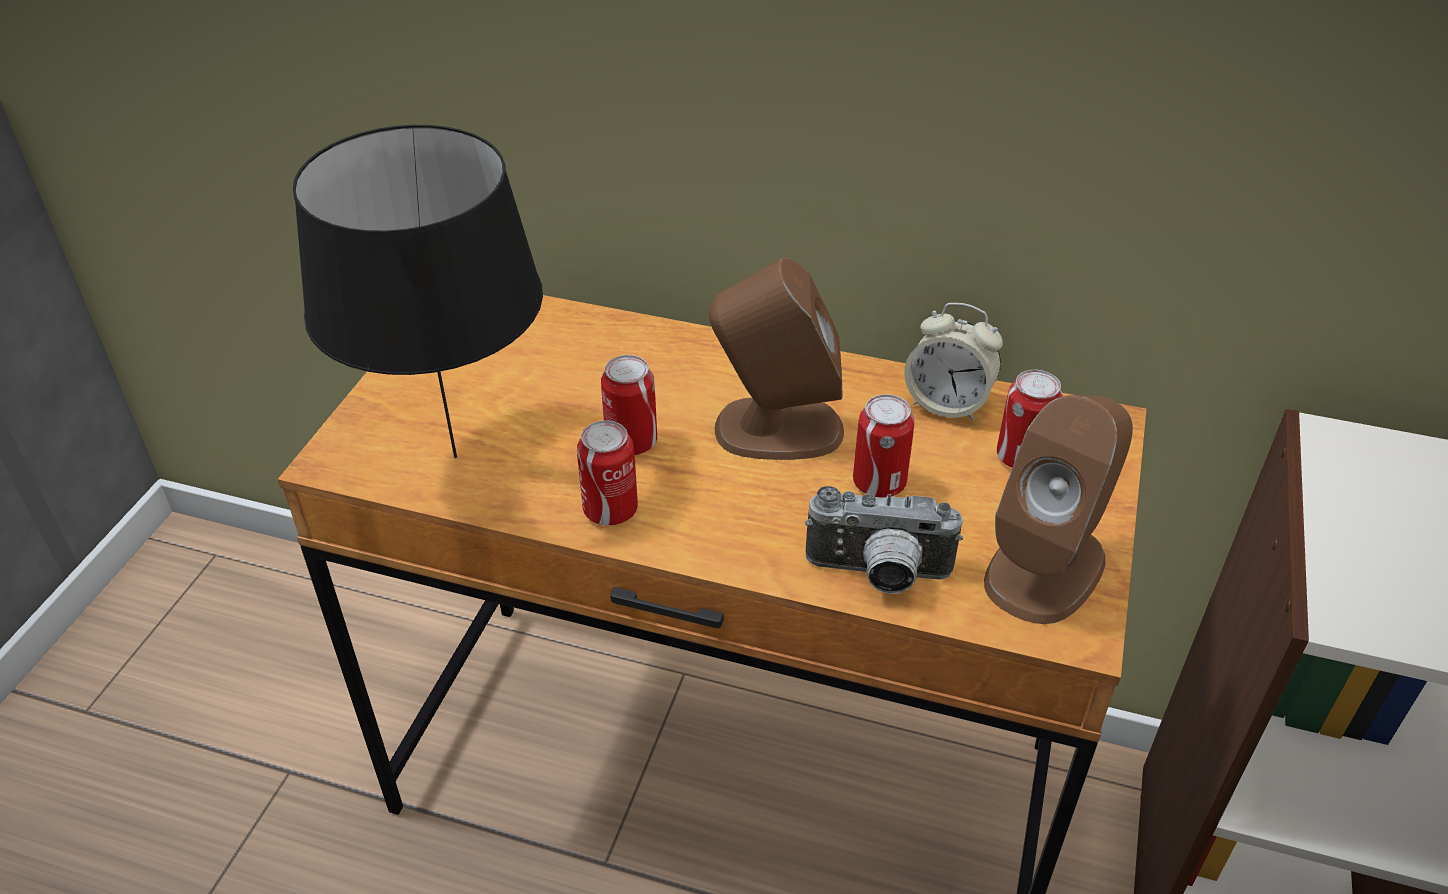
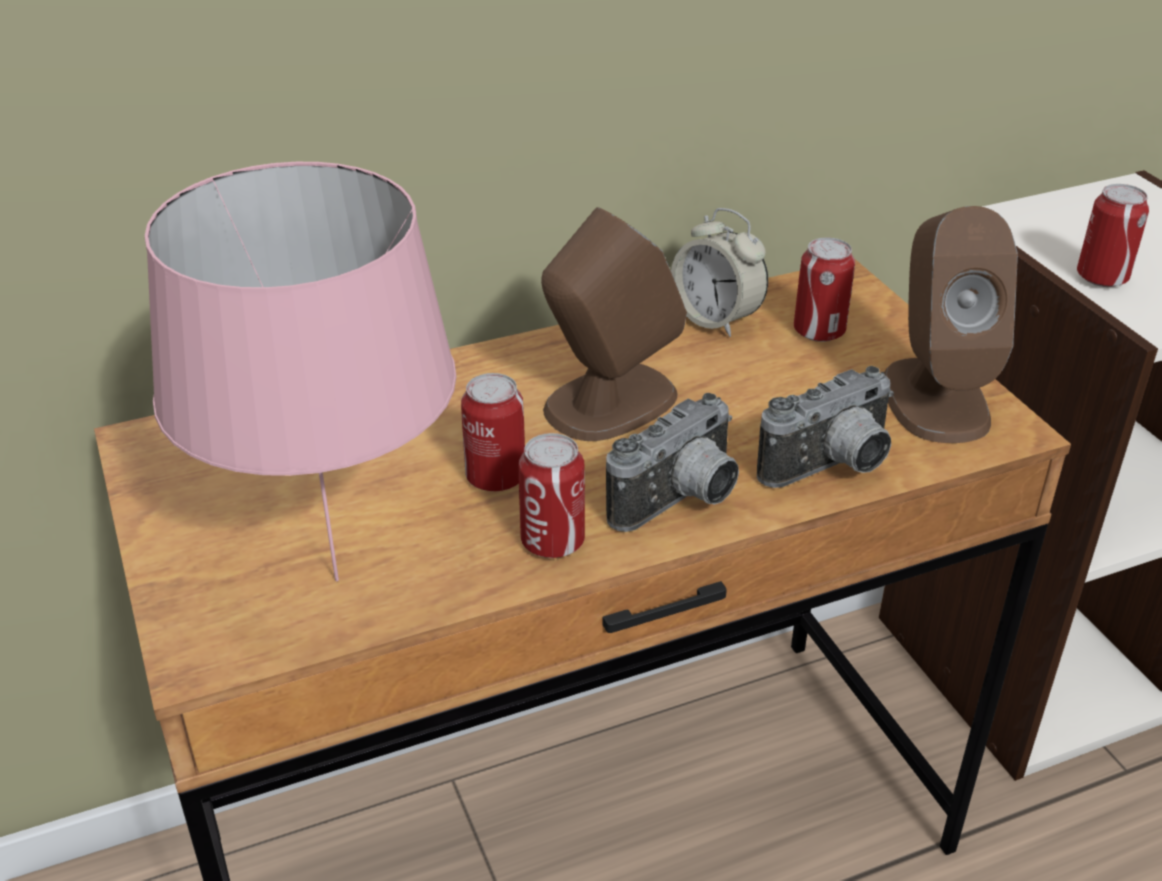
camera: 40 degrees left, 5 degrees down
black table lamp [293,125,543,458] -> pink table lamp [145,162,457,581]
can [853,394,915,498] -> can moved to [1077,184,1149,287]
alarm clock [904,303,1003,421] -> alarm clock turned 60 degrees clockwise [671,208,768,337]
none -> camera [606,393,739,532]

